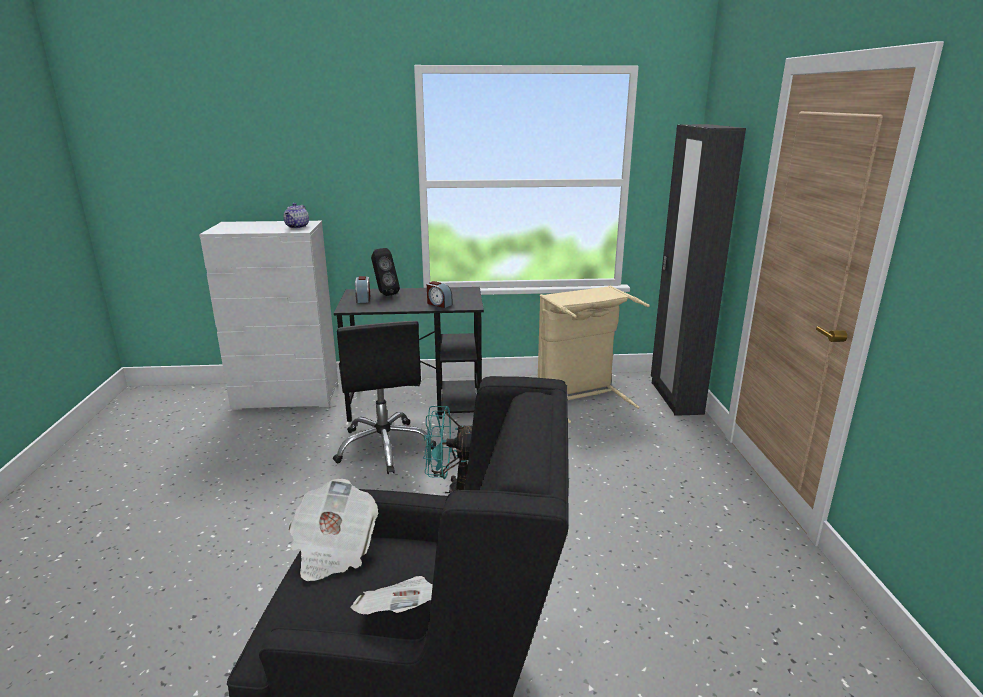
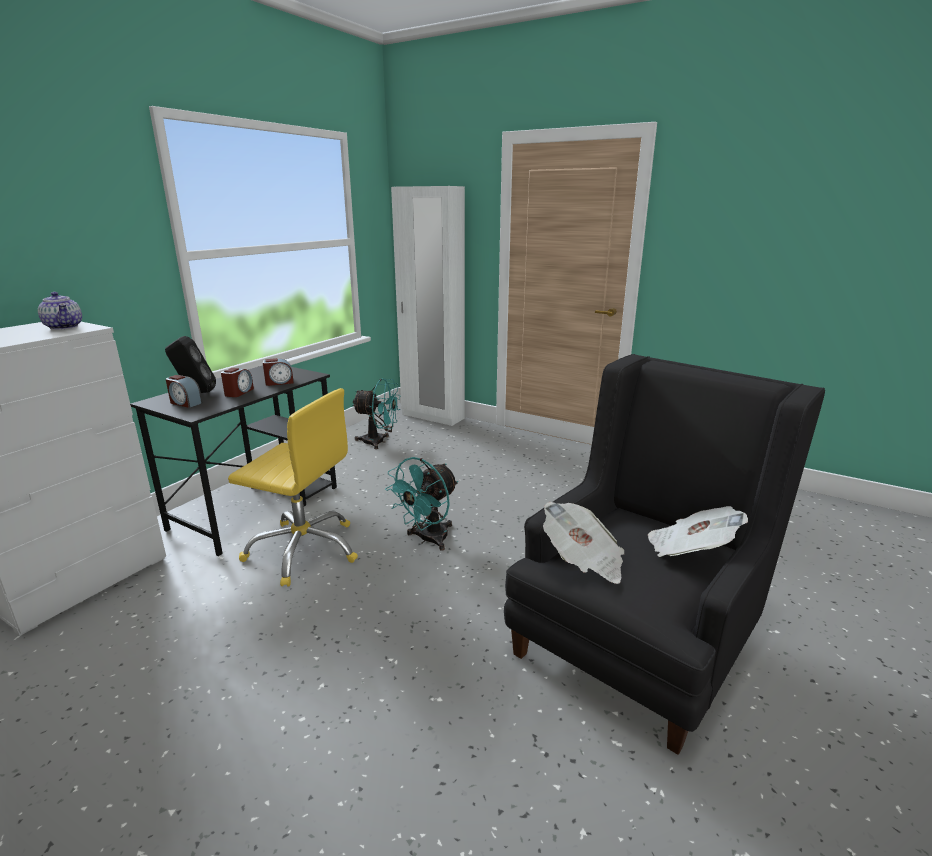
camera: 55 degrees left, 0 degrees up
black office chair [333,321,436,474] -> yellow office chair [228,388,358,586]
beige laundry basket [538,285,650,423] -> turquoise fan [352,378,401,449]
black wardrobe [651,124,746,416] -> white wardrobe [391,186,465,426]
none -> alarm clock [221,368,254,397]

